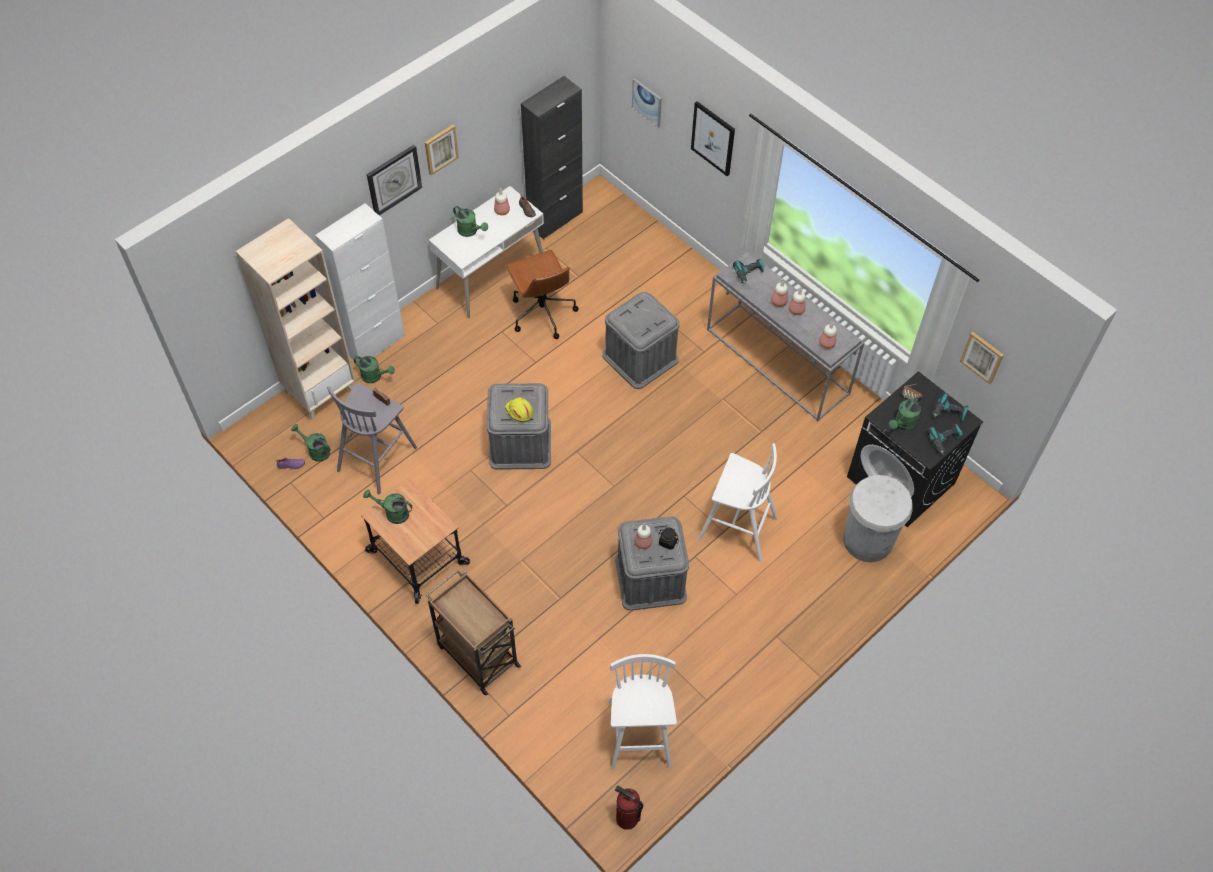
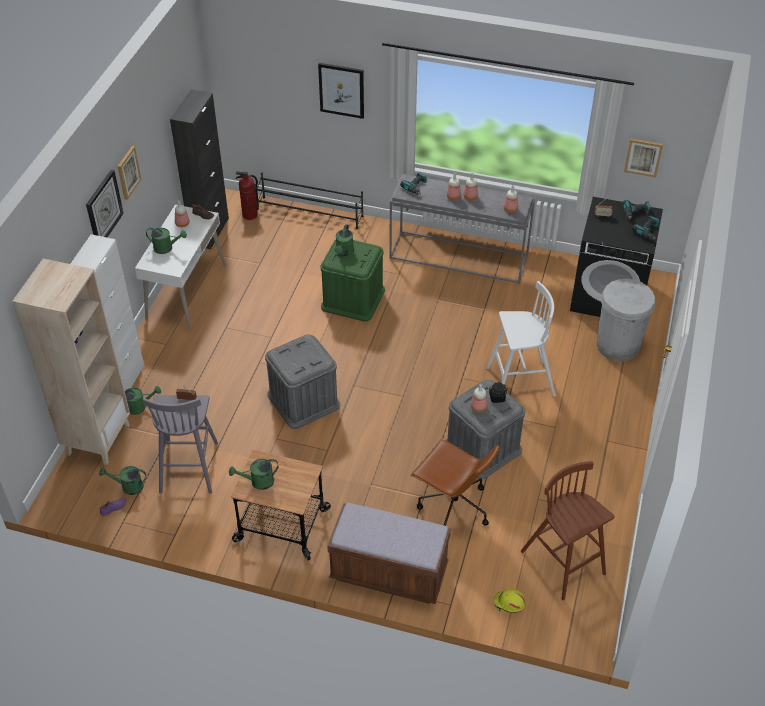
camera: 30 degrees left, 10 degrees down
brown cart [426,570,521,695] -> brown bench [327,503,451,604]
brown office chair [505,250,578,339] -> brown office chair moved to [411,439,500,526]
yellow hard hat [505,397,533,422] -> yellow hard hat moved to [494,588,526,613]
grey storage box [602,292,680,389] -> green storage box [321,240,385,322]
white stool [608,654,677,770] -> brown stool [521,461,614,600]
fire extinguisher [615,785,643,830] -> fire extinguisher moved to [235,171,259,220]
picture [632,78,662,128] -> none
green watering can [889,396,921,431] -> green watering can moved to [335,224,354,256]
none -> black shoe rack [255,173,363,229]

